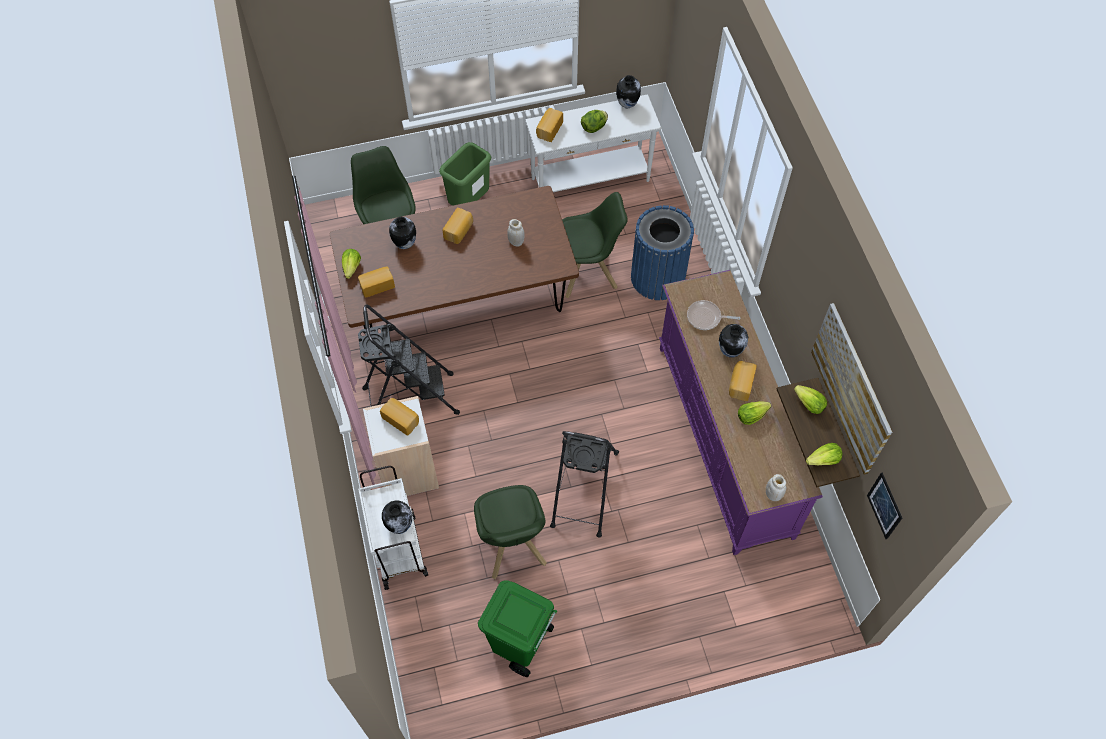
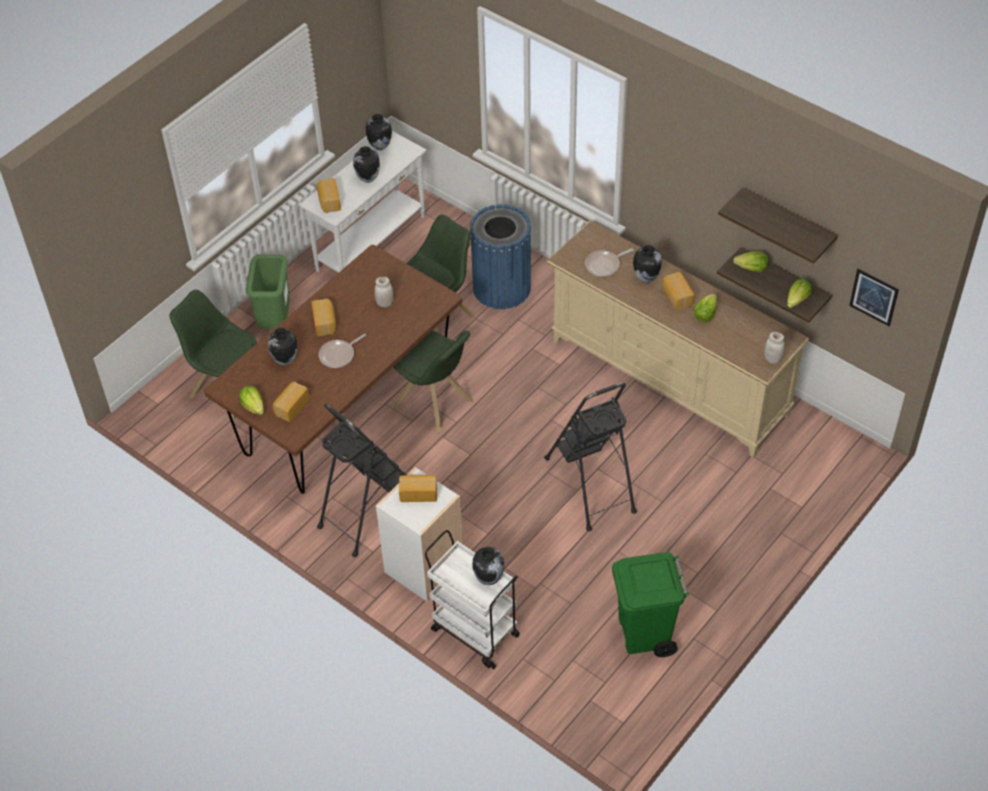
camera: 35 degrees left, 10 degrees down
green chair [474,485,547,579] -> green chair moved to [394,331,473,434]
lettuce [581,110,608,133] -> vase [353,146,380,183]
purple cabinet [659,270,823,555] -> beige cabinet [546,220,809,458]
picture [811,303,892,475] -> shelf [718,188,838,264]
none -> frying pan [319,334,366,368]

